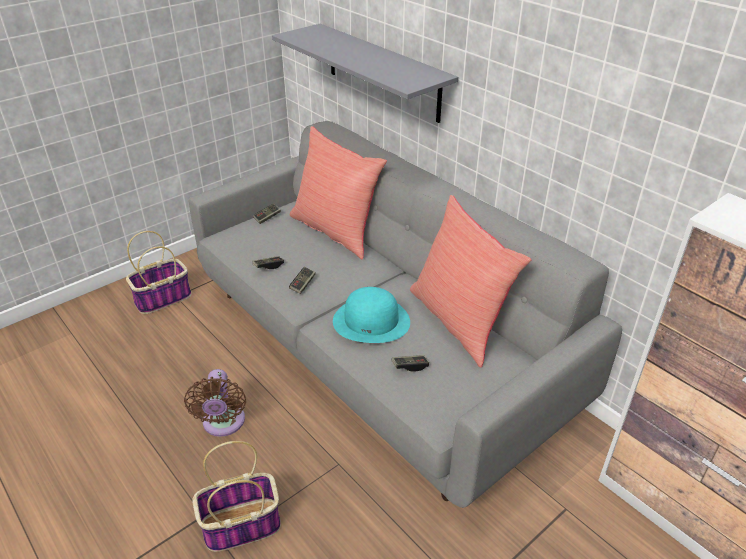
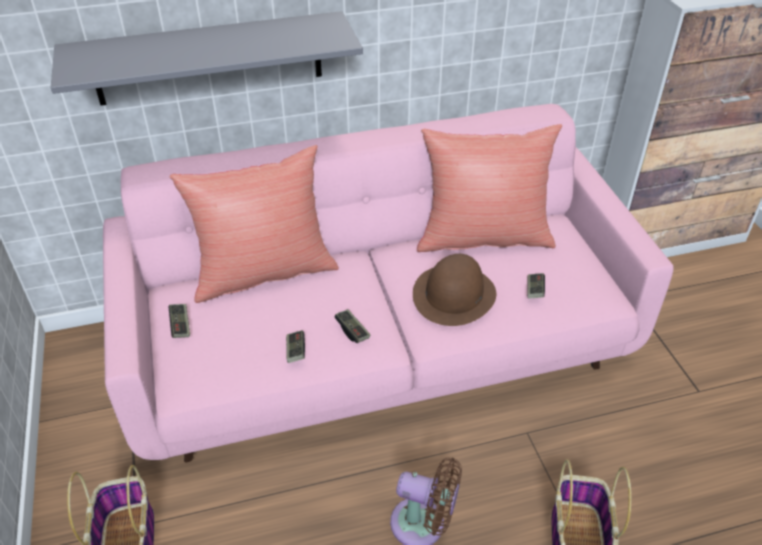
camera: 65 degrees left, 5 degrees up
grey sofa [189,121,622,508] -> pink sofa [103,104,674,463]
turquoise hat [333,287,410,343] -> brown hat [413,254,496,326]

